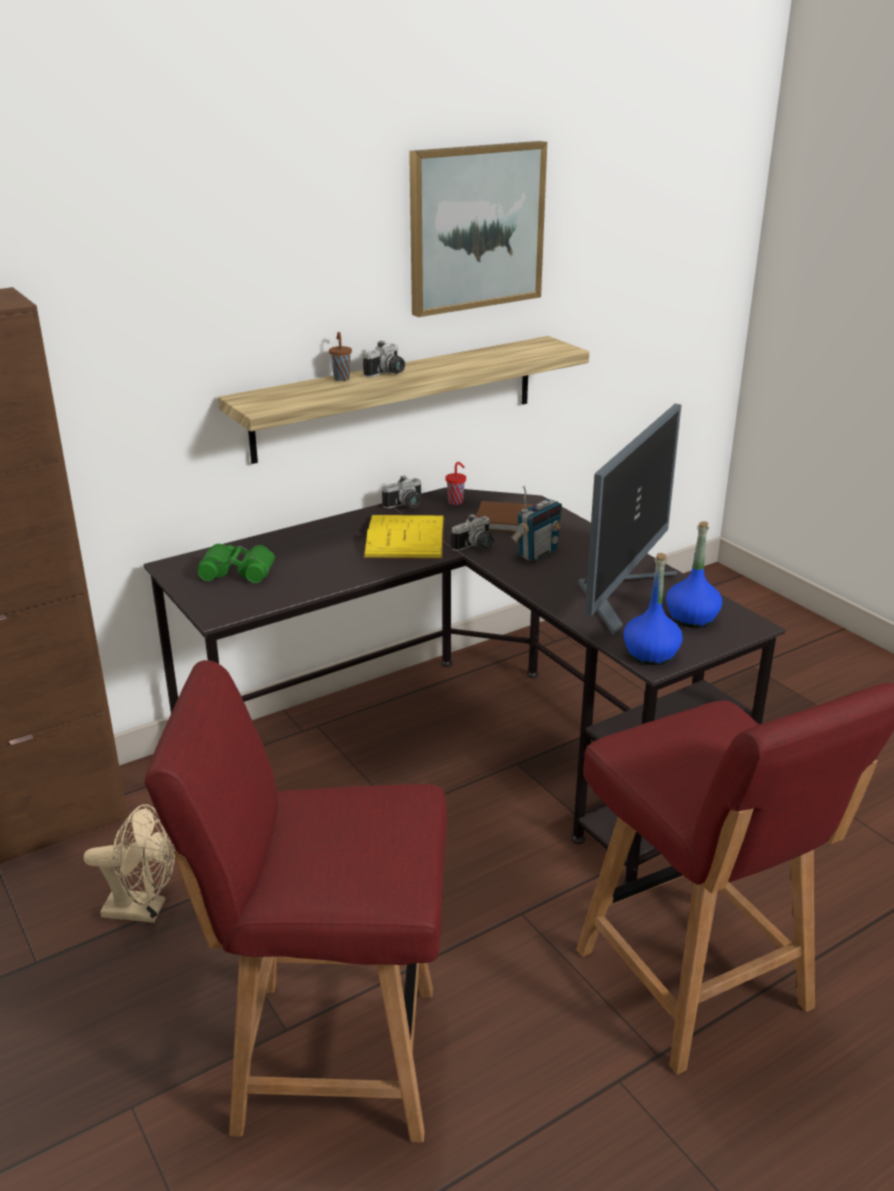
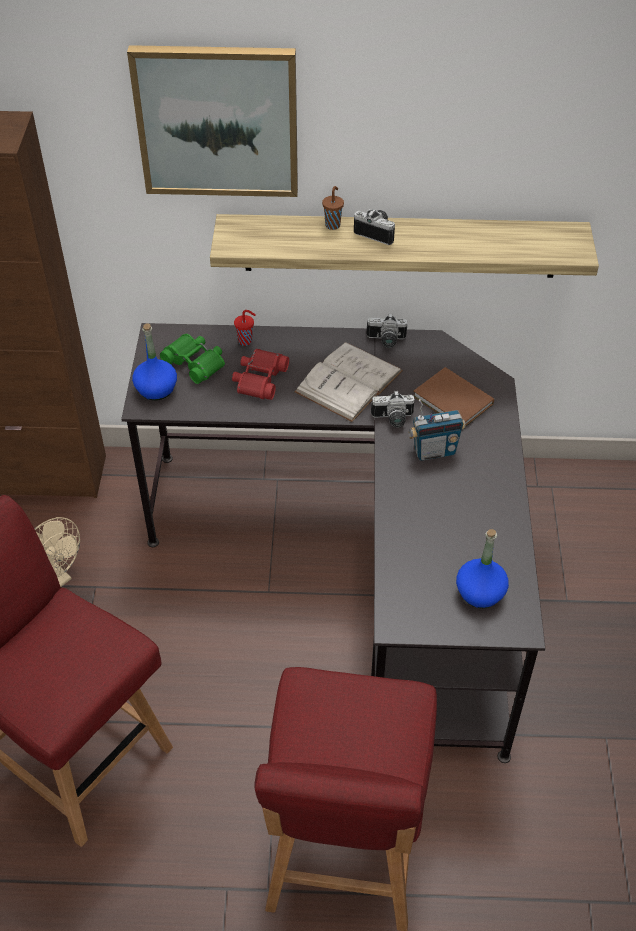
camera: 35 degrees right, 20 degrees up
camera [363,341,405,377] -> camera turned 135 degrees counterclockwise [354,209,395,245]
yellow book [364,515,444,559] -> white book [294,342,403,422]
picture [409,141,547,317] -> picture moved to [127,45,298,197]
red cup [445,462,466,505] -> red cup moved to [234,310,256,346]
monitor [578,404,682,636] -> none
blue bottle [623,553,683,665] -> blue bottle moved to [132,323,177,401]
none -> red binoculars [232,349,289,400]

